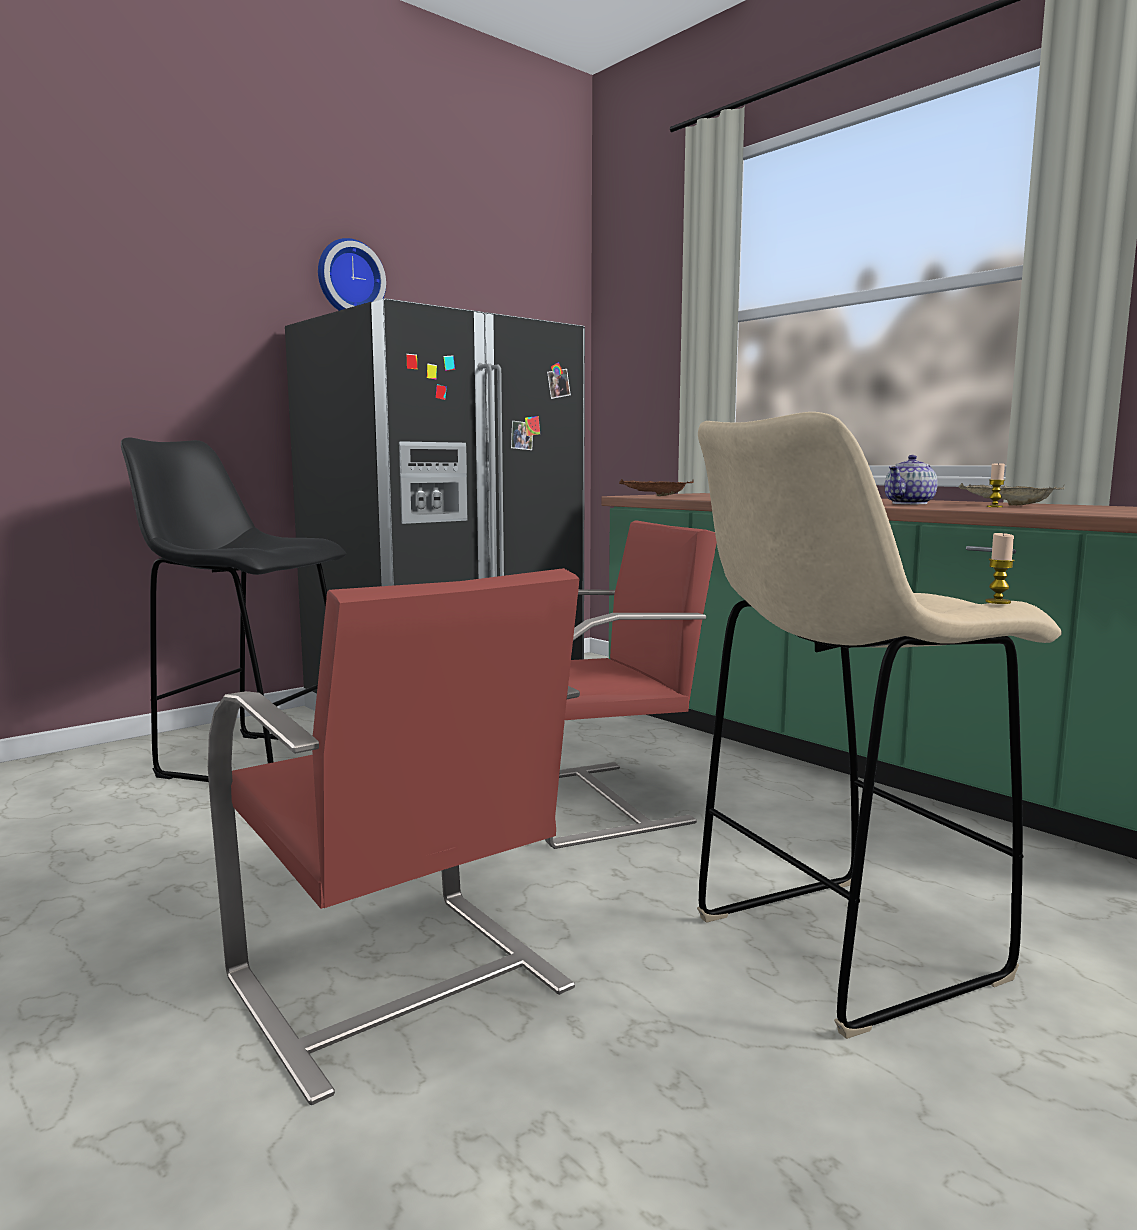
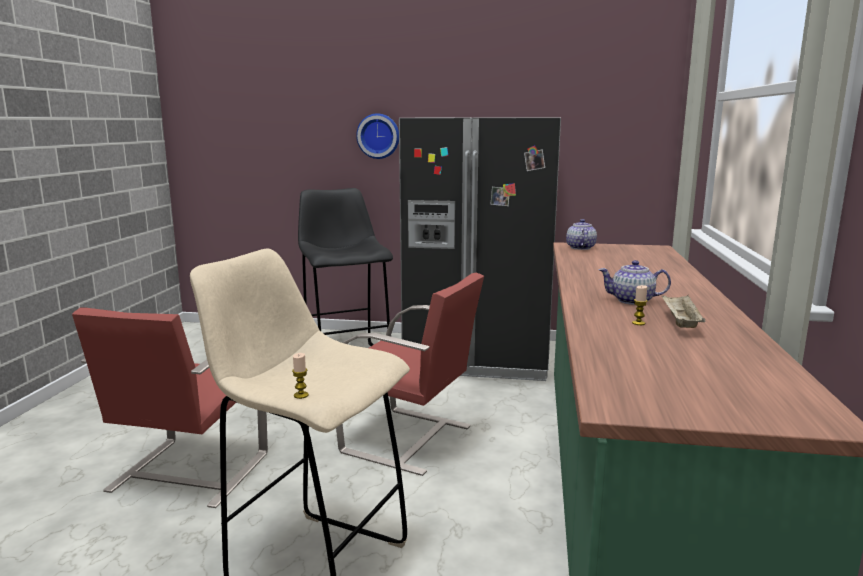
camera: 50 degrees right, 5 degrees up
wall clock [318,238,386,311] -> wall clock moved to [356,113,399,159]
brown tray [619,479,693,496] -> teapot [566,219,597,250]

